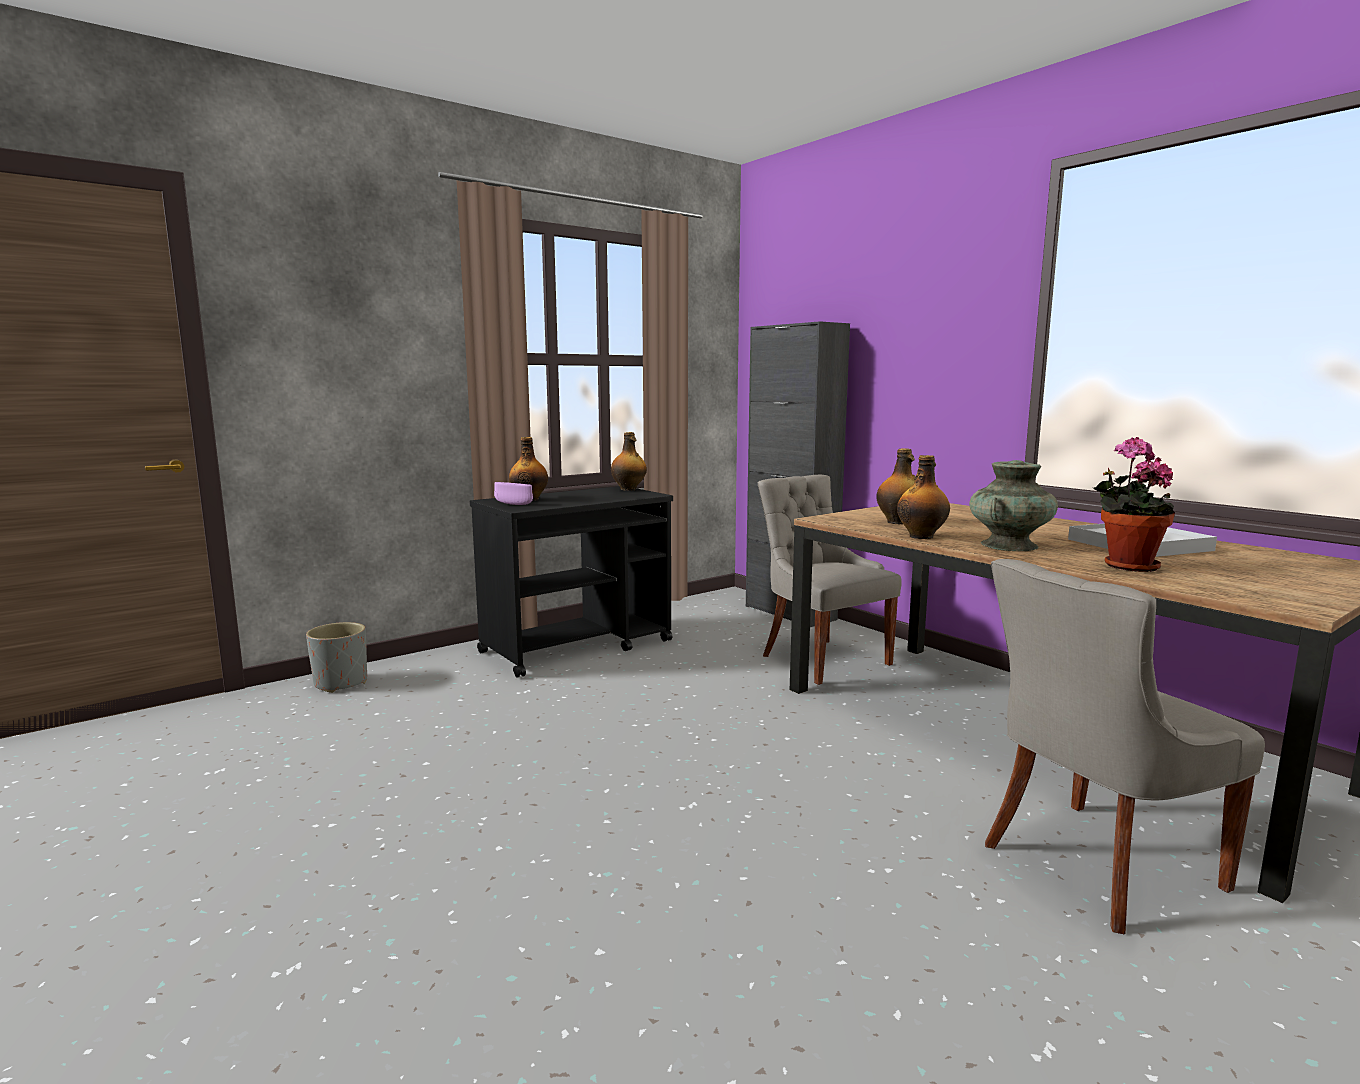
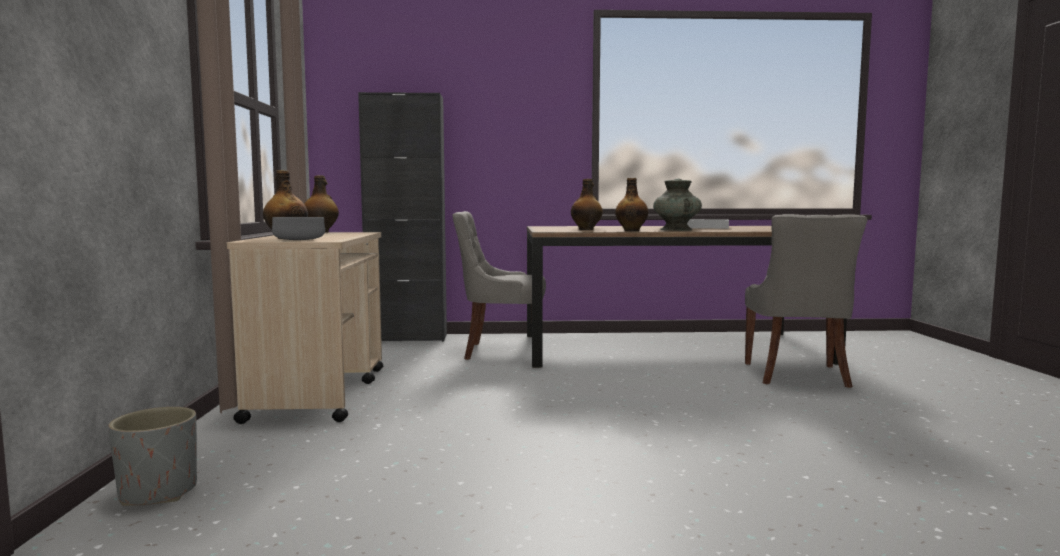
camera: 55 degrees left, 5 degrees down
black cart [470,486,673,678] -> beige cart [227,232,383,424]
purple bowl [494,482,533,505] -> grey bowl [272,217,325,240]
potted plant [1093,437,1175,572] -> none

